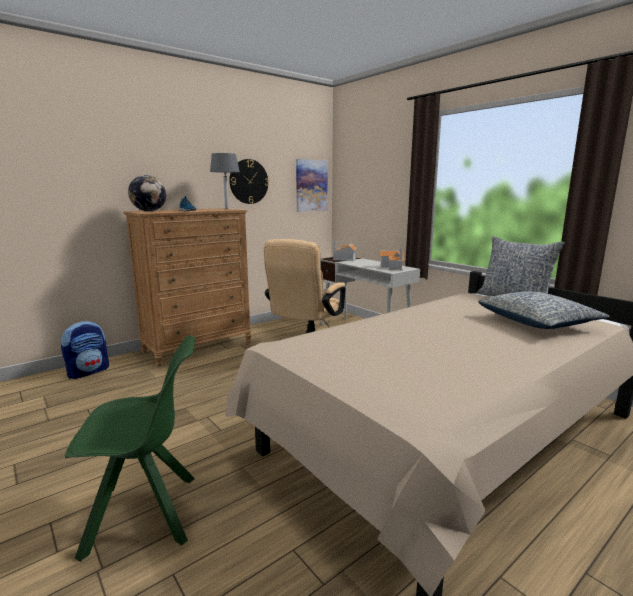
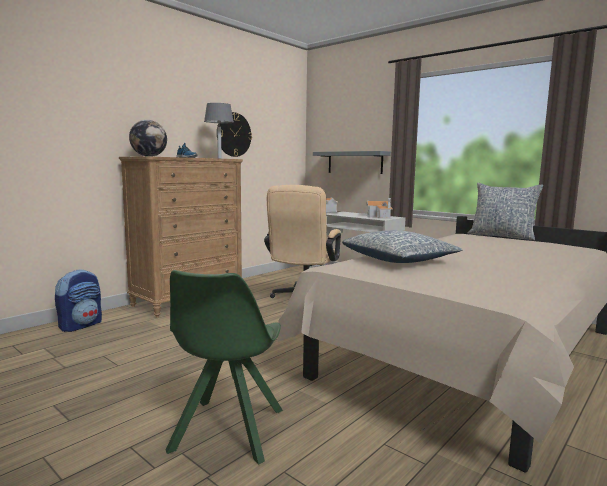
camera: 10 degrees left, 5 degrees down
green chair [65,335,195,562] -> green chair turned 120 degrees clockwise [166,270,283,464]
picture [296,159,328,212] -> none
pillow [478,291,610,329] -> pillow moved to [342,230,463,263]
none -> grey shelf [313,151,391,174]

